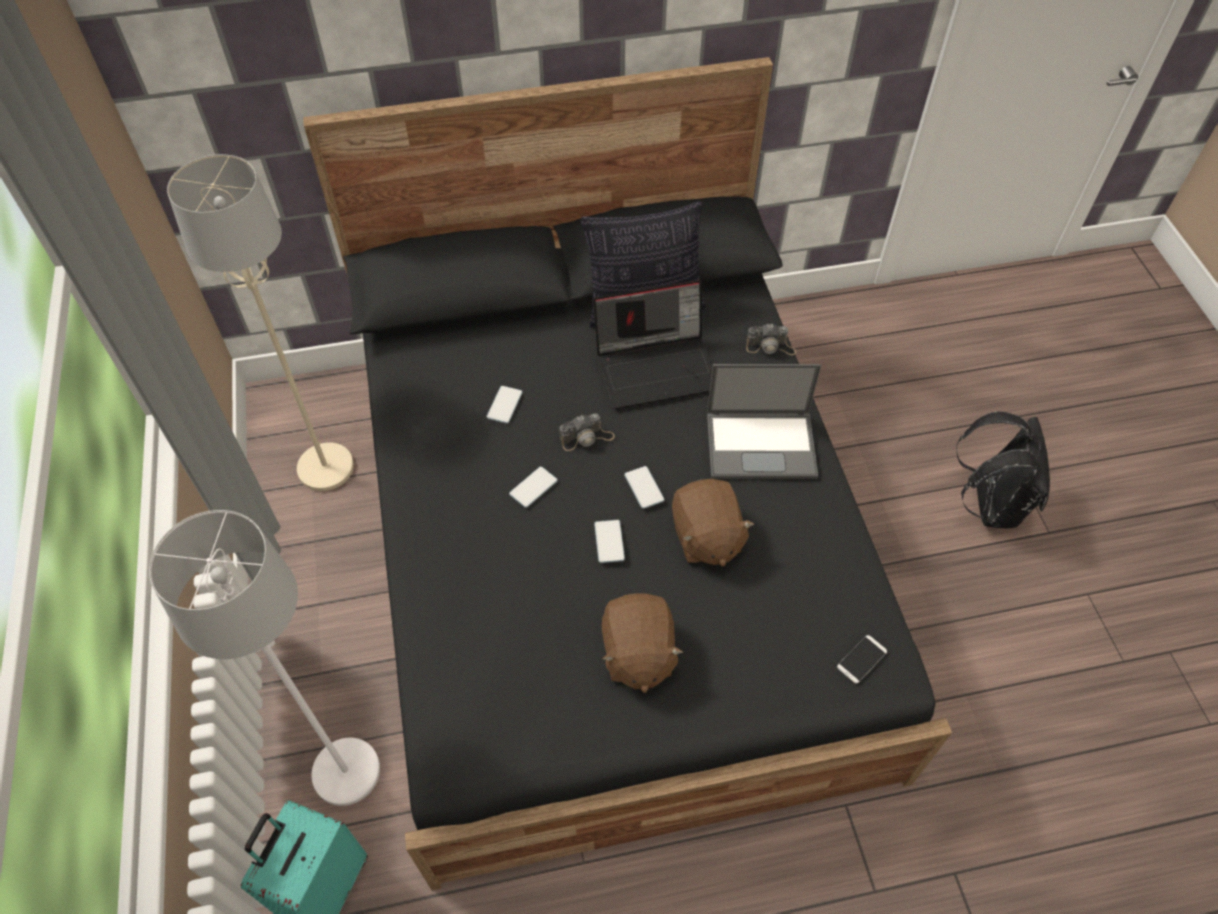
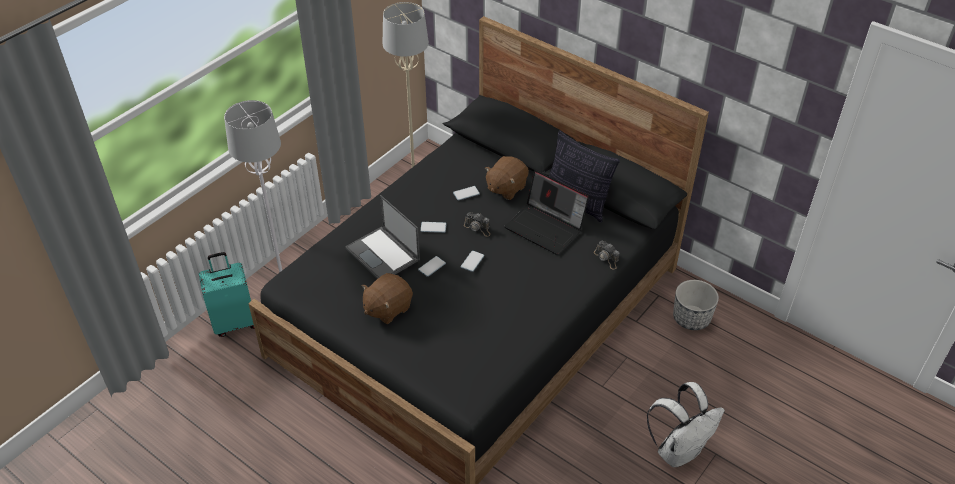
camera: 50 degrees right, 10 degrees down
brown plush toy [672,479,754,566] -> brown plush toy moved to [485,156,529,200]
laptop [707,364,821,479] -> laptop moved to [345,195,420,279]
phone [837,635,887,684] -> none
black backpack [956,411,1050,529] -> white backpack [647,382,725,467]
none -> planter [673,280,719,330]

